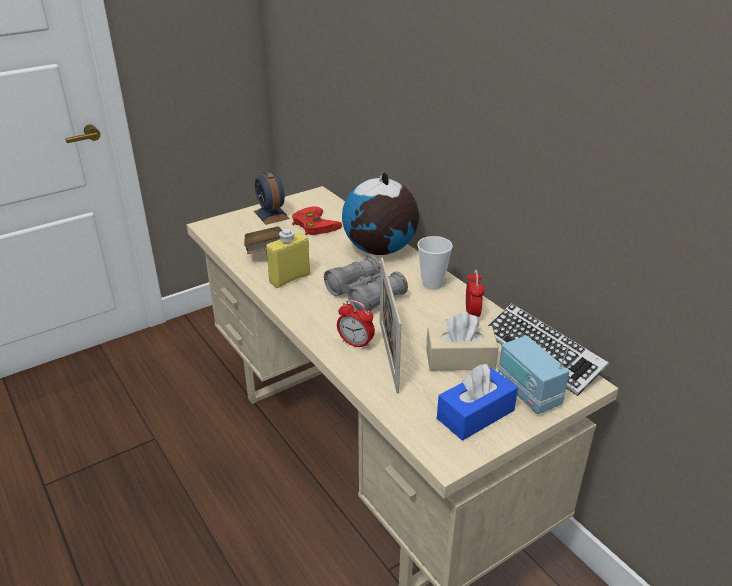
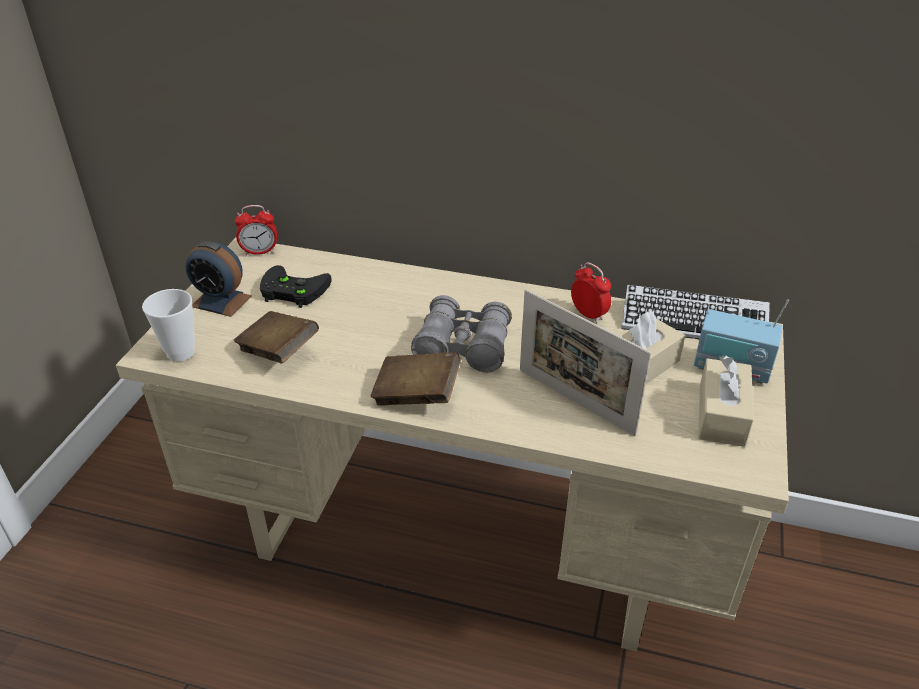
camera: 40 degrees left, 5 degrees up
yellow bottle [266,229,310,288] -> none
red game controller [292,207,342,235] -> black game controller [260,265,332,308]
alarm clock [337,300,375,350] -> alarm clock moved to [234,205,277,256]
globe [342,172,419,255] -> none
cup [417,236,453,290] -> cup moved to [142,289,195,362]
blue tissue box [437,364,518,440] -> beige tissue box [698,355,754,447]
none -> brown book [371,352,461,406]

